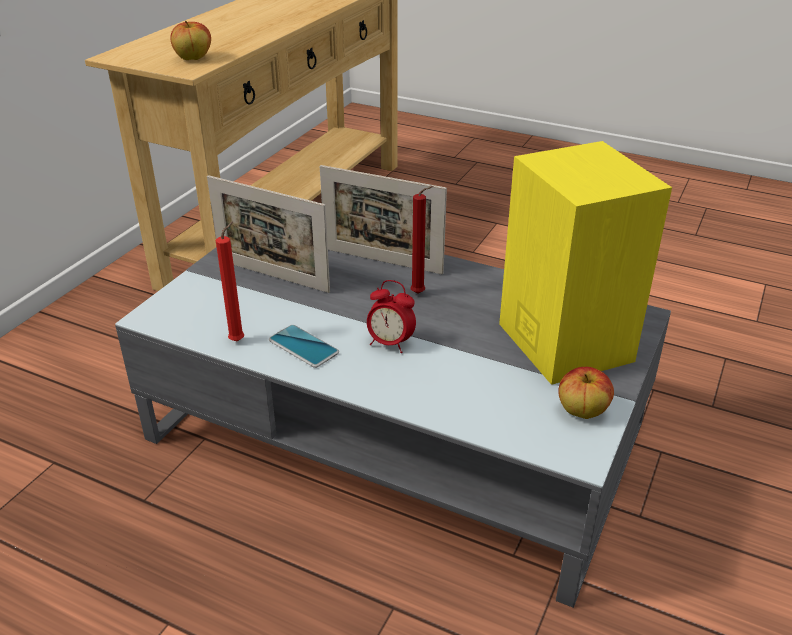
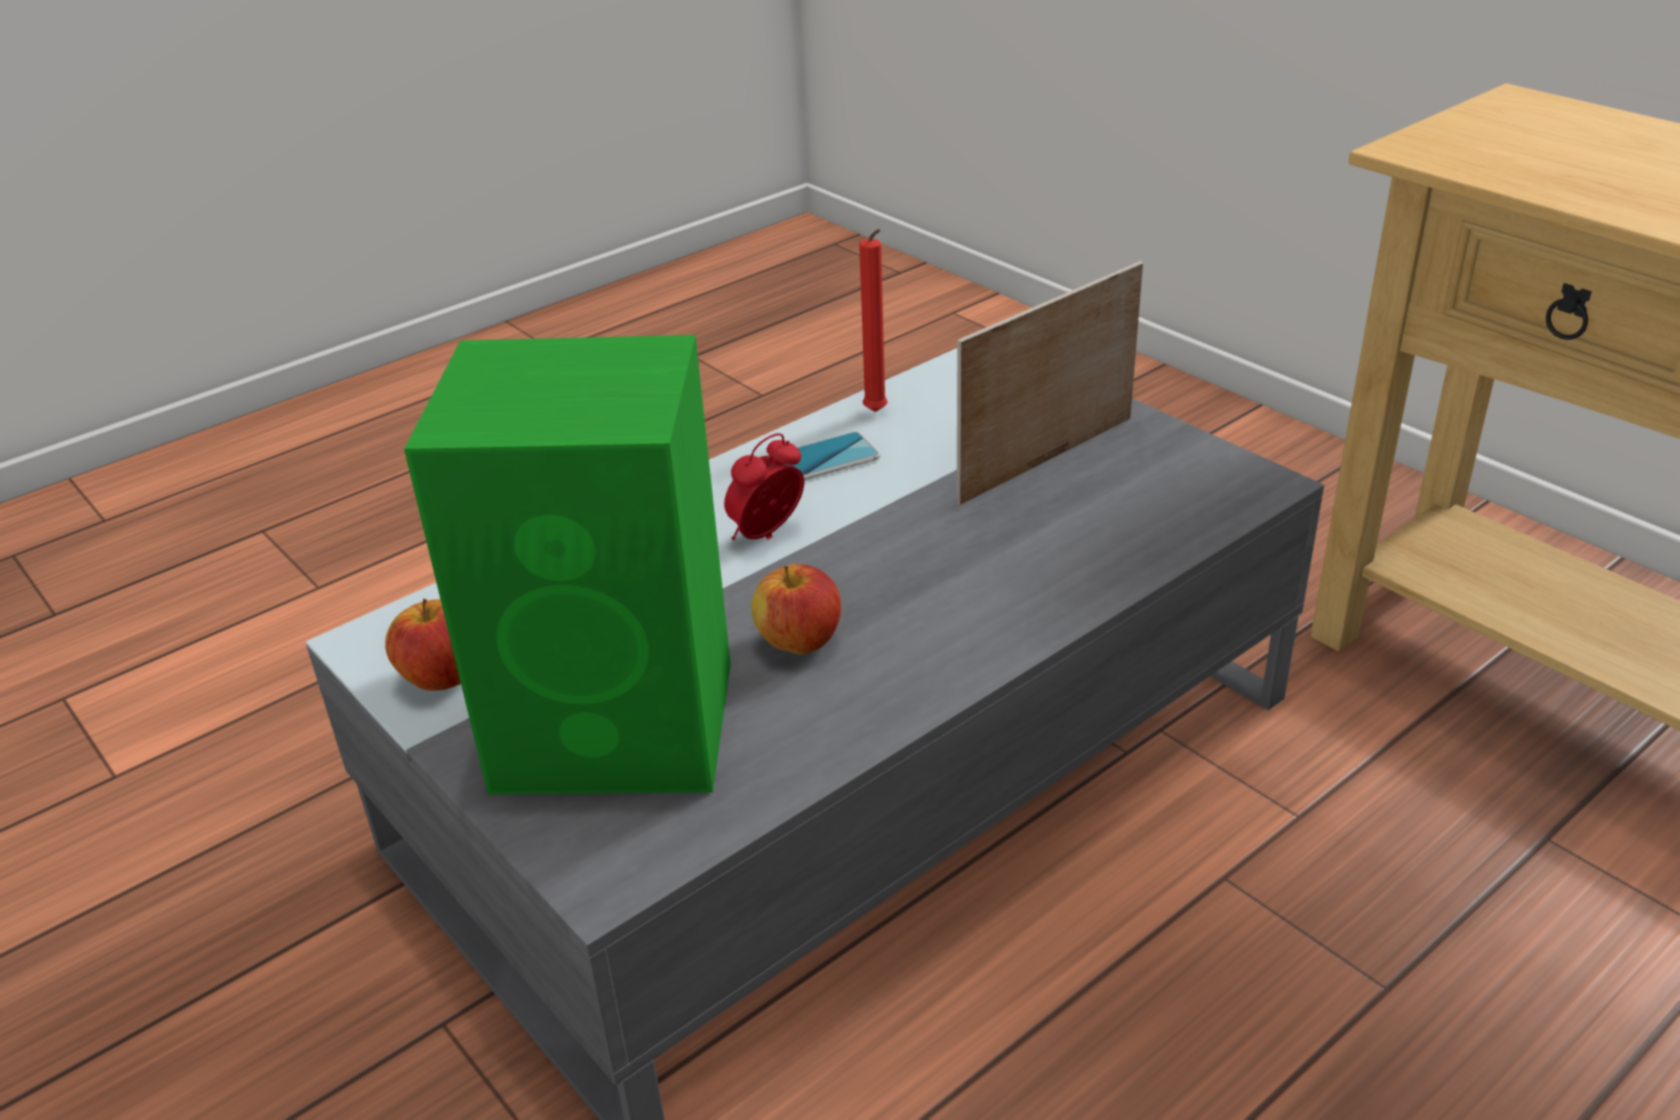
camera: 115 degrees right, 0 degrees up
apple [170,21,211,60] -> apple moved to [751,564,841,655]
picture frame [320,165,447,275] -> none
red candle [411,186,433,294] -> none
yellow speaker [499,141,672,385] -> green speaker [404,335,731,794]

